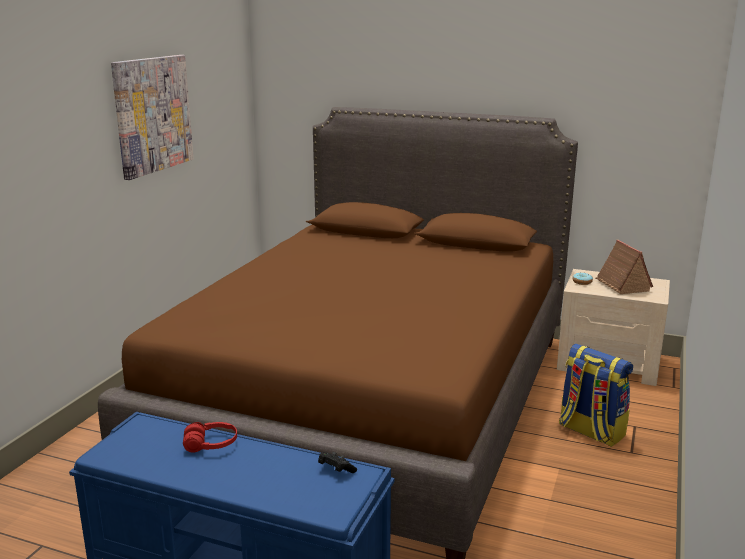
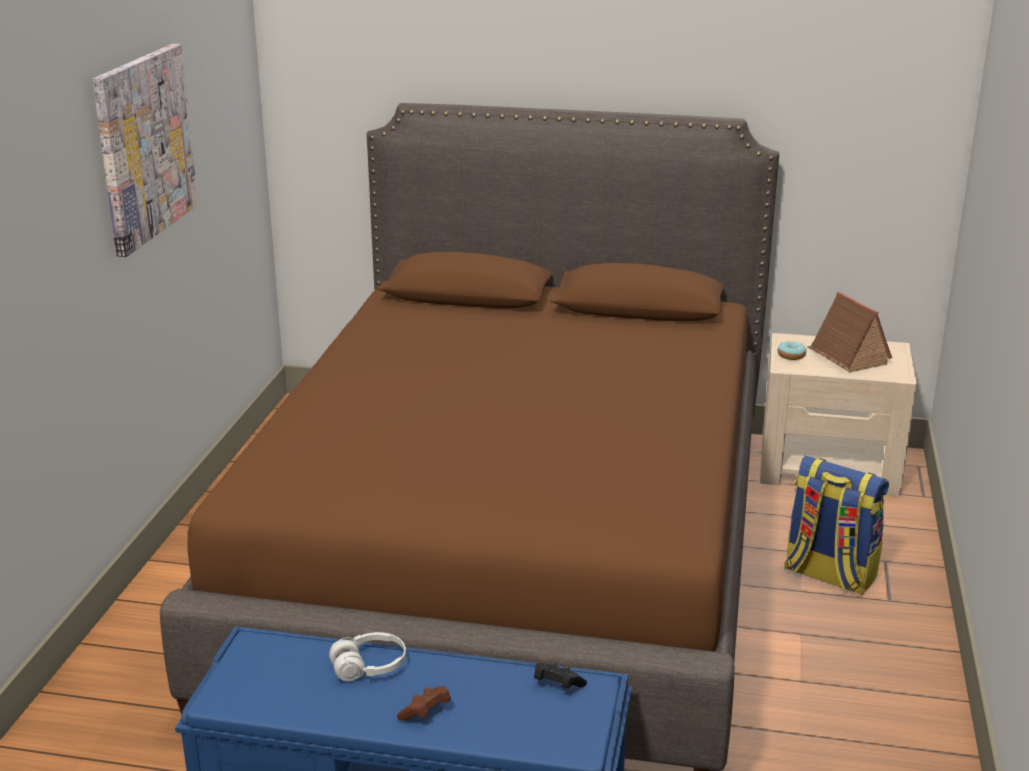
camera: 10 degrees left, 5 degrees up
red headphones [183,422,237,453] -> white headphones [329,632,406,682]
none -> brown game controller [397,686,451,721]

